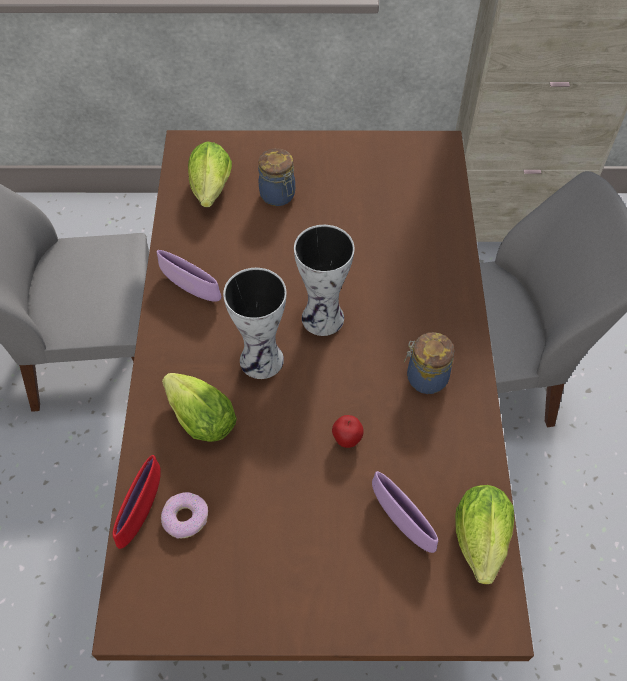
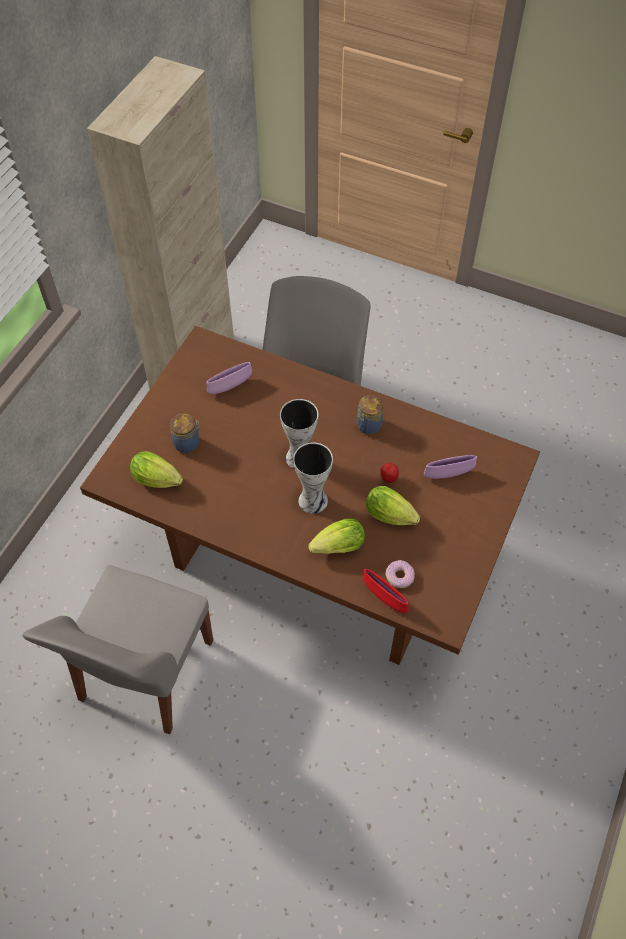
camera: 65 degrees left, 0 degrees up
purple bowl [157,250,221,302] -> purple bowl moved to [206,362,252,394]
lettuce [455,485,514,584] -> lettuce moved to [366,486,420,525]

